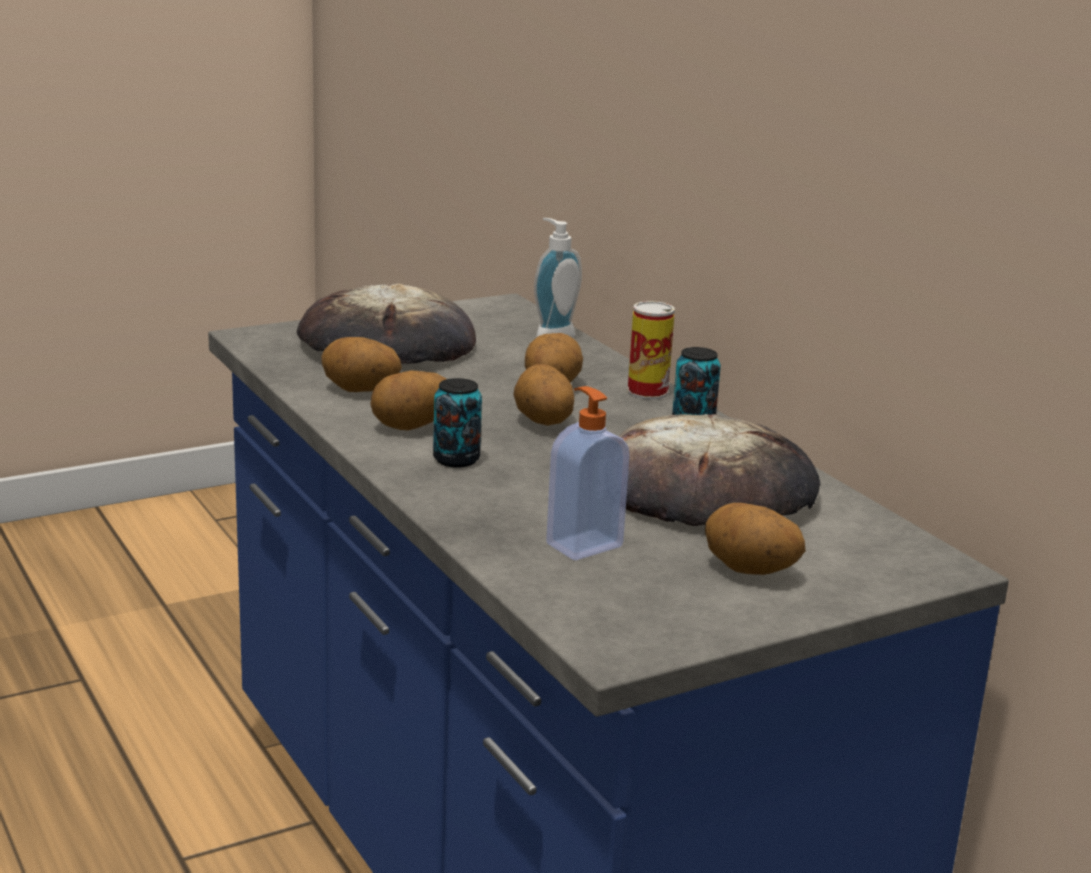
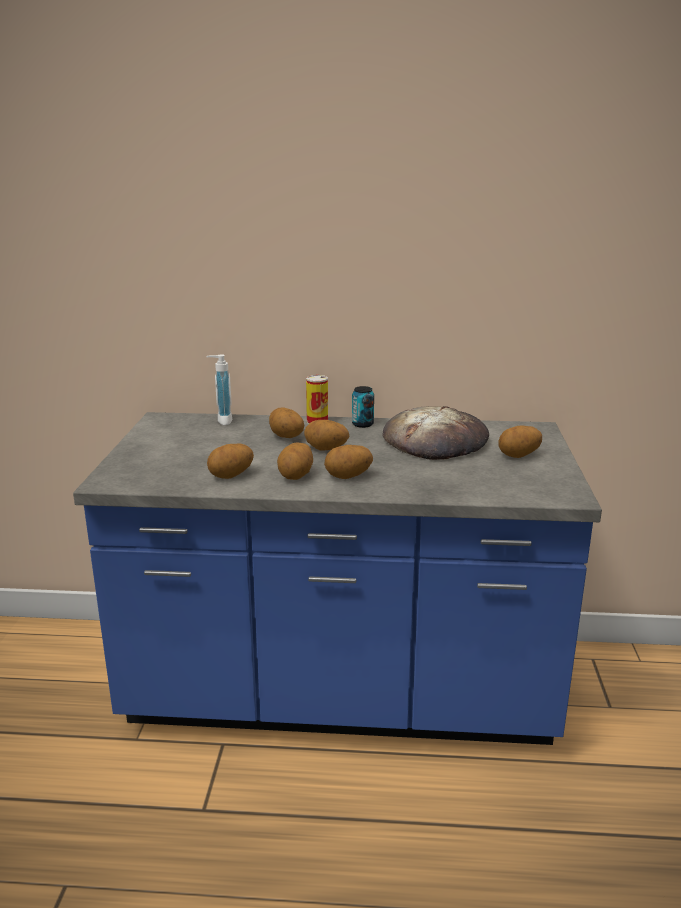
camera: 55 degrees left, 0 degrees up
bread [297,284,476,364] -> none
can [433,378,482,468] -> potato [324,445,373,479]
soap dispenser [546,386,630,560] -> none

